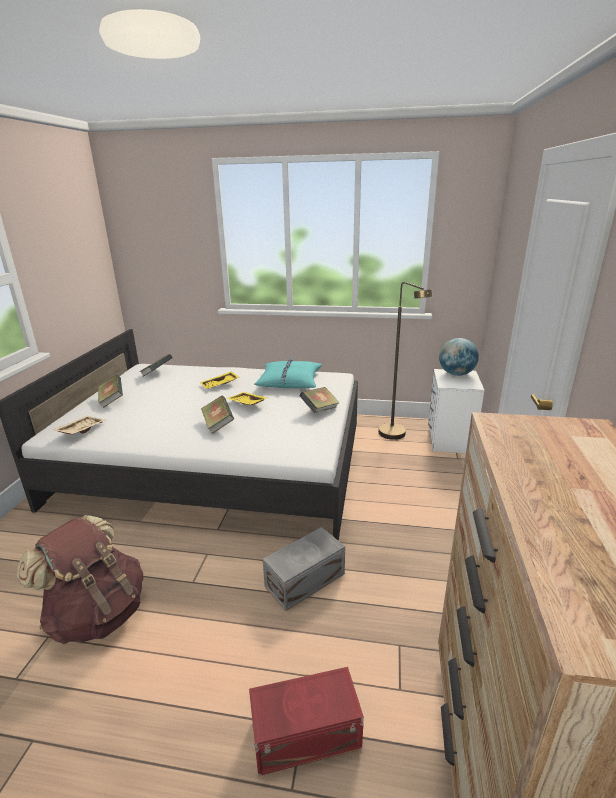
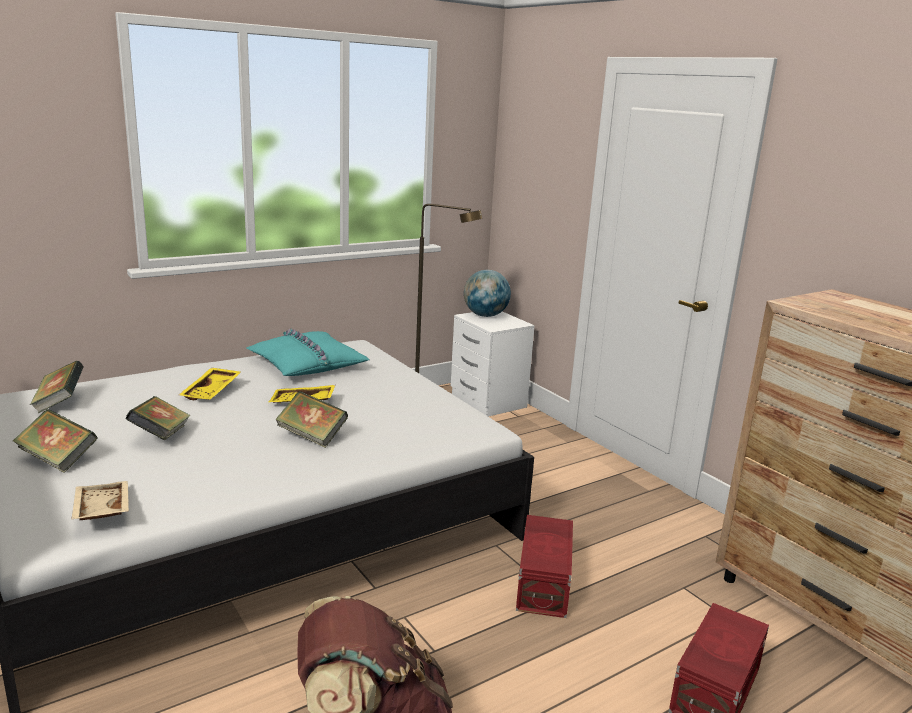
camera: 45 degrees left, 5 degrees down
grey storage box [263,527,345,611] -> red storage box [516,515,573,618]
book [300,387,340,413] -> book moved to [126,396,191,440]

